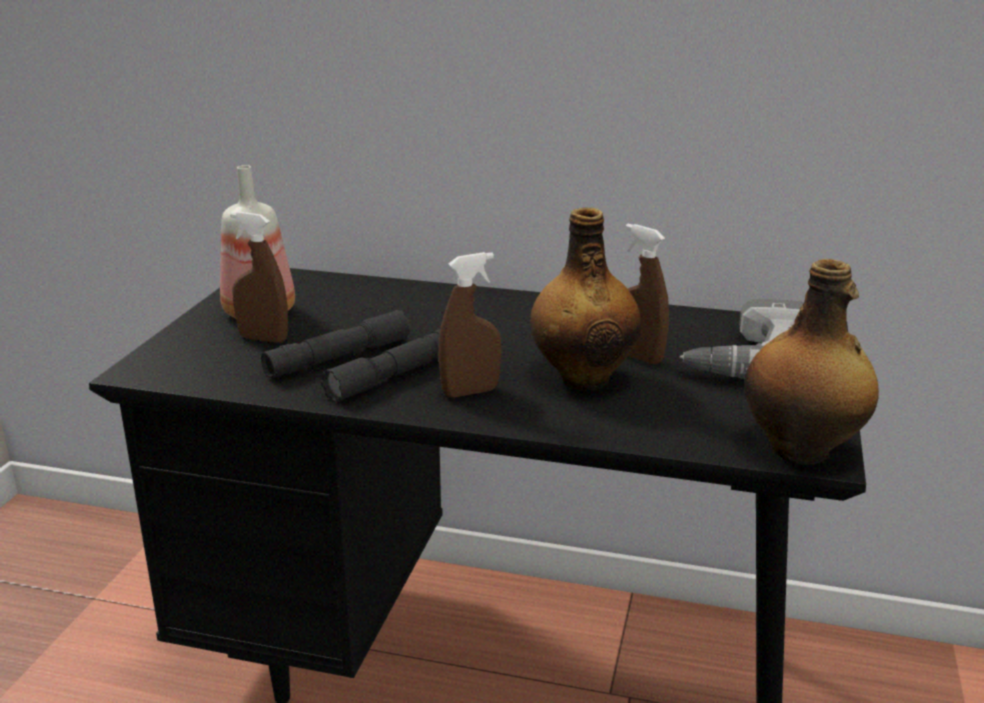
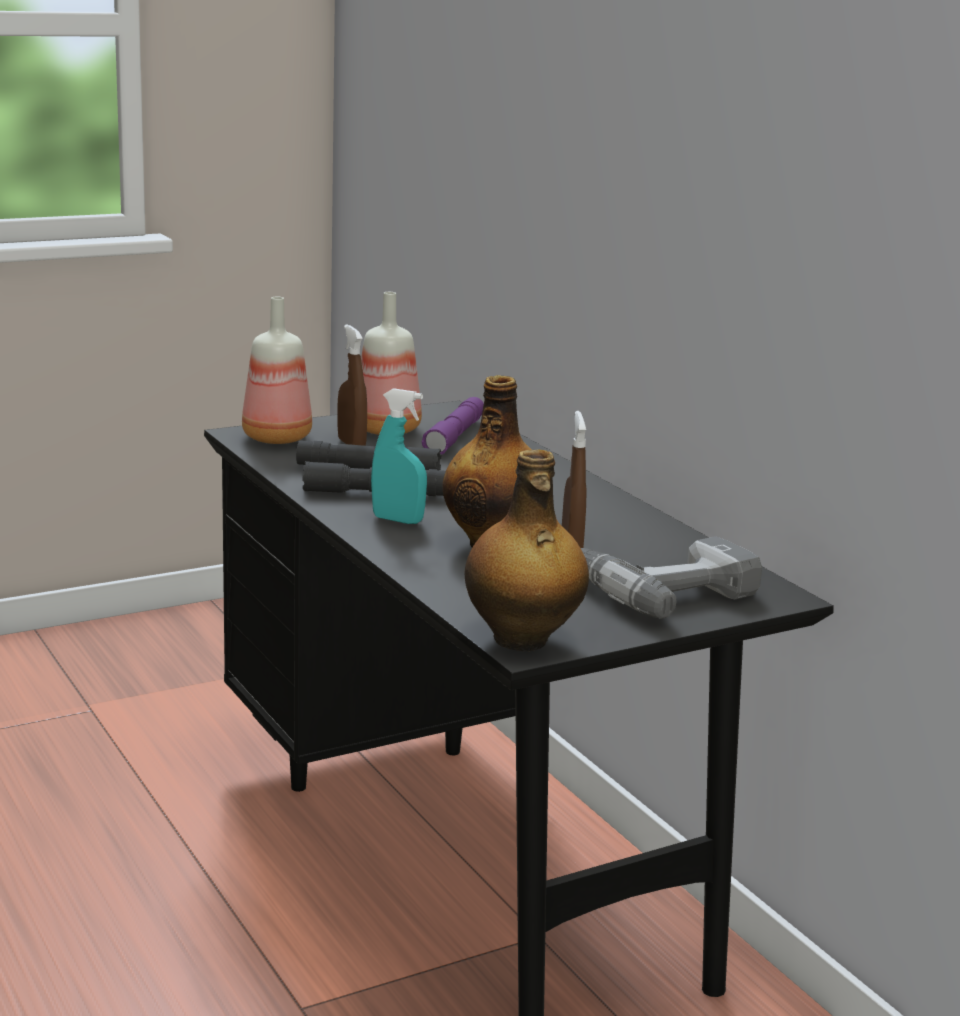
camera: 45 degrees right, 5 degrees down
brown spray bottle [438,252,501,398] -> turquoise spray bottle [371,388,427,524]
none -> bottle [242,297,312,444]
none -> purple flashlight [422,397,484,455]

